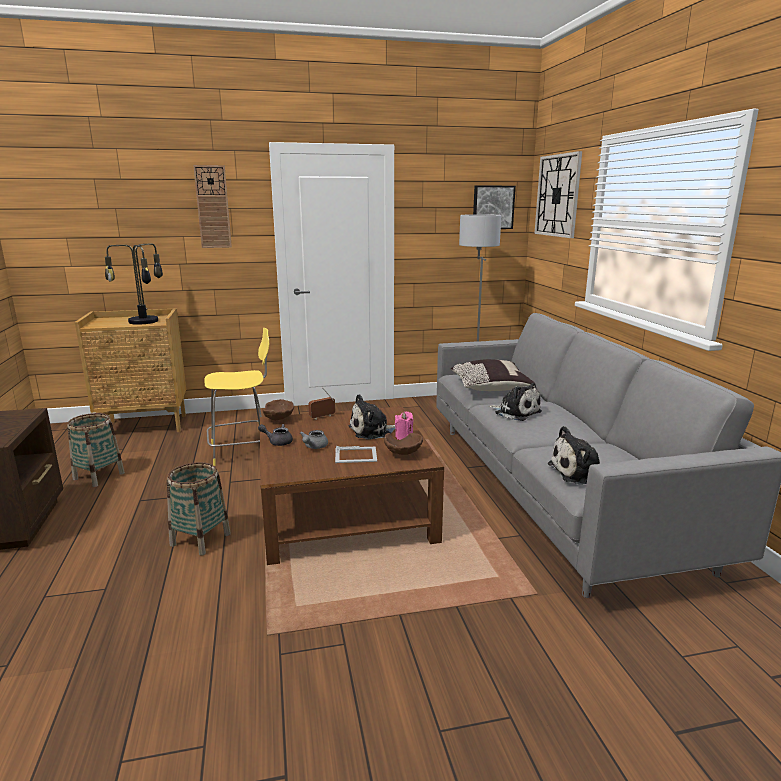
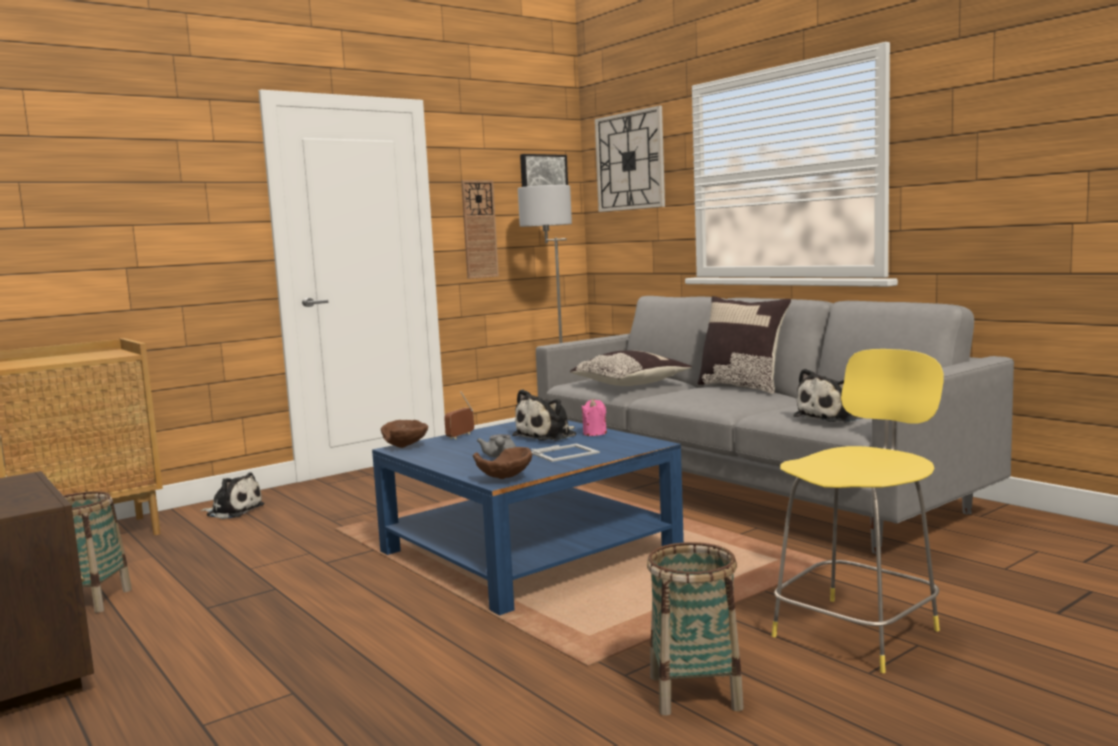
camera: 25 degrees left, 10 degrees down
table lamp [105,244,163,325] -> none
basket [167,462,231,556] -> basket moved to [647,542,744,716]
wall clock [193,165,232,248] -> wall clock moved to [461,180,499,279]
yellow stool [204,328,269,466] -> yellow stool moved to [772,349,943,673]
grey teapot [258,424,293,446] -> none
brown coffee table [260,406,444,565] -> blue coffee table [372,420,684,616]
brown bowl [384,433,423,455] -> brown bowl moved to [473,447,532,479]
plush toy [488,382,542,421] -> plush toy moved to [200,472,264,519]
none -> pillow [697,296,791,394]

